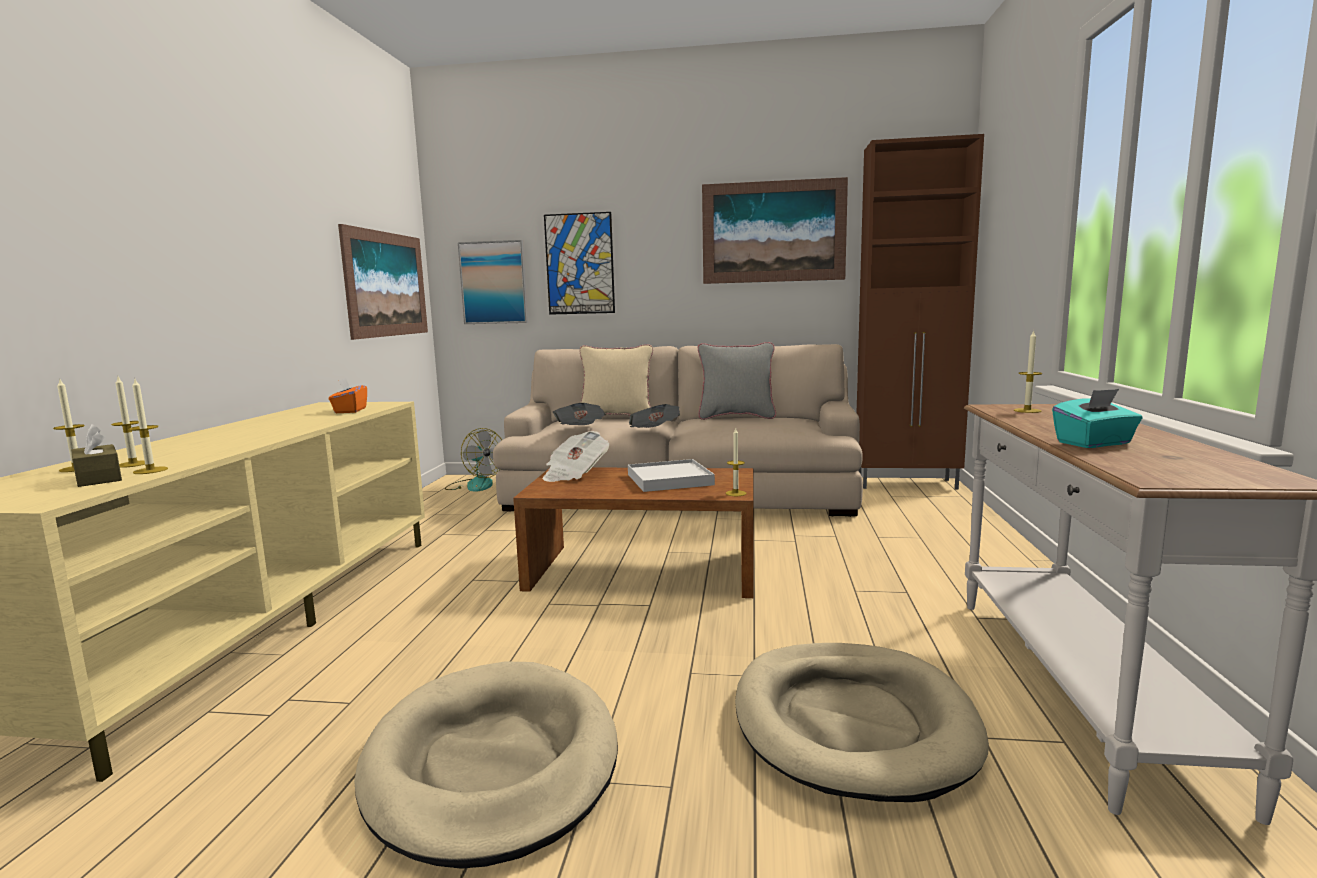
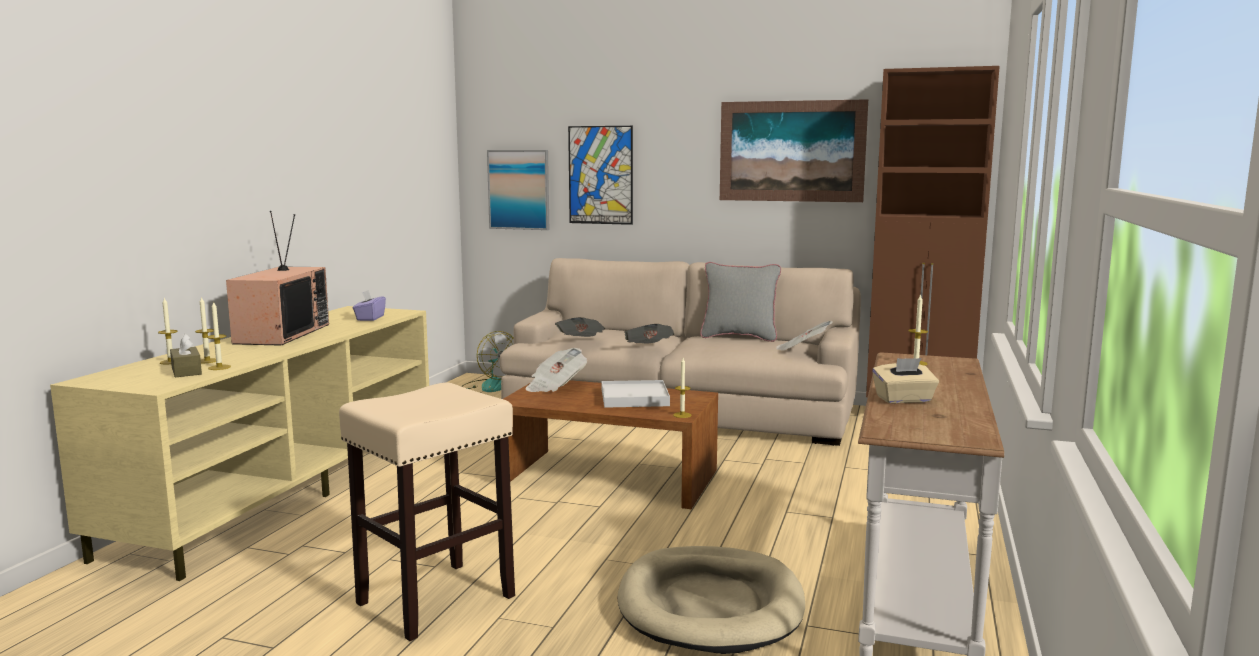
camera: 10 degrees right, 0 degrees up
orange tissue box [329,378,367,413] -> purple tissue box [353,290,386,321]
picture [338,224,428,340] -> none
beige dog bed [354,661,618,869] -> beige stool [339,382,515,641]
beige pillow [580,344,653,416] -> none
turquoise tissue box [1052,389,1142,448] -> beige tissue box [872,358,939,404]
none -> television [226,211,329,346]
none -> newspaper [776,321,833,351]

